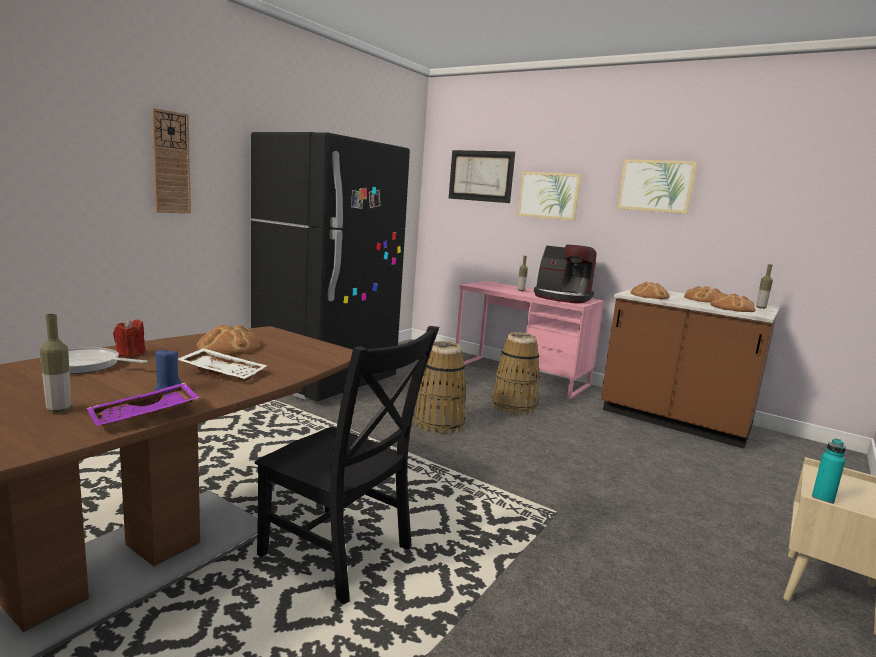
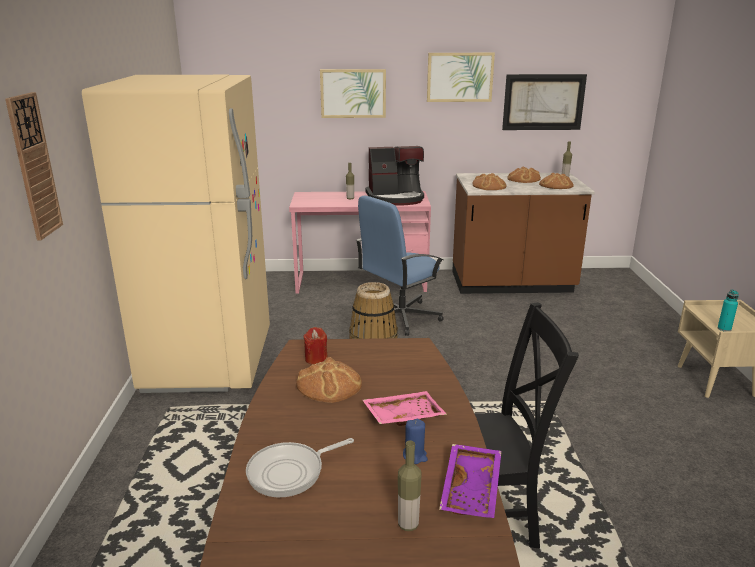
camera: 35 degrees left, 10 degrees up
red candle [113,318,145,357] -> red candle moved to [303,327,328,365]
white tray [178,348,267,381] -> pink tray [363,391,447,426]
black fridge [251,132,410,401] -> beige fridge [82,75,270,393]
picture [449,150,515,203] -> picture moved to [502,74,587,130]
basket [492,332,540,415] -> blue office chair [356,195,444,336]

